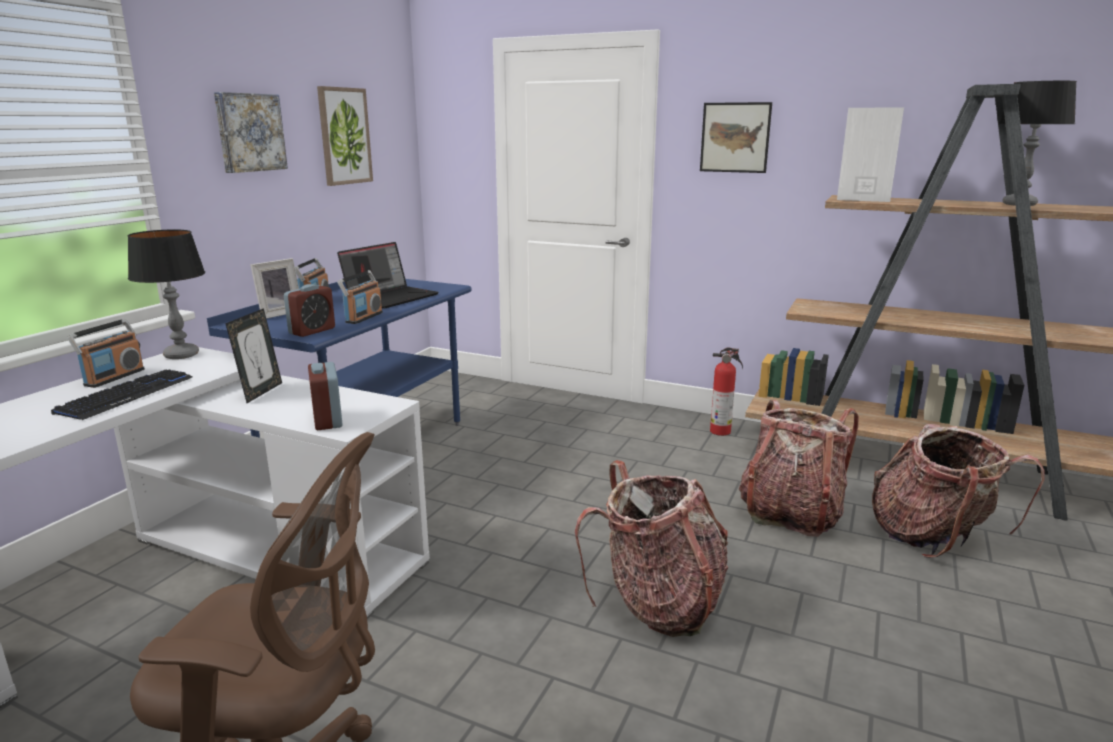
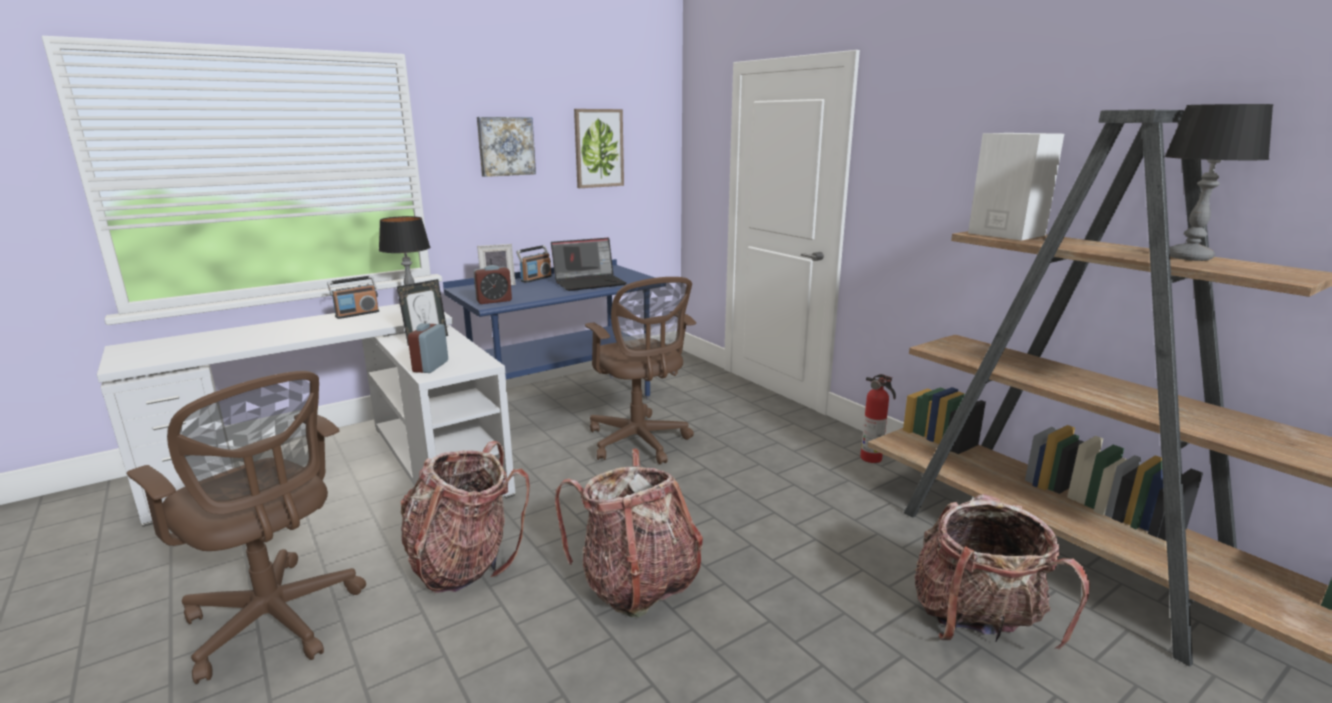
camera: 30 degrees right, 0 degrees up
keyboard [51,370,193,420] -> none
radio [337,270,383,324] -> none
picture [700,102,772,173] -> none
backpack [739,400,859,537] -> backpack moved to [401,441,530,593]
none -> brown office chair [585,277,696,465]

